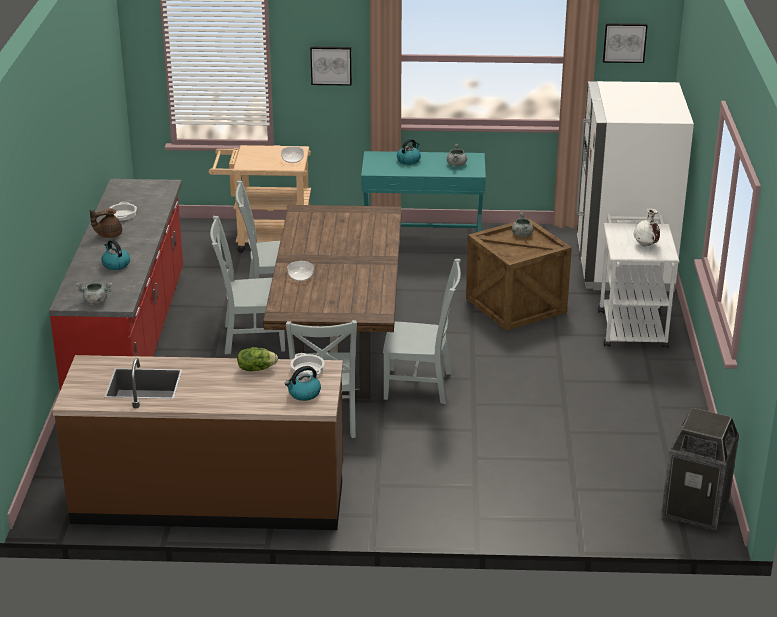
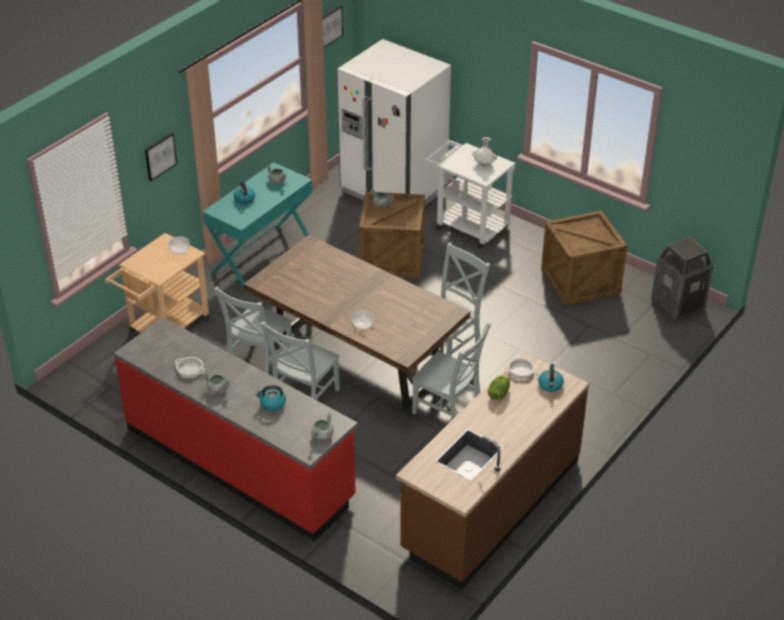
camera: 55 degrees left, 10 degrees up
brown teapot [90,208,122,238] -> grey cooking pot [203,372,231,395]
none -> crate [541,210,627,306]

